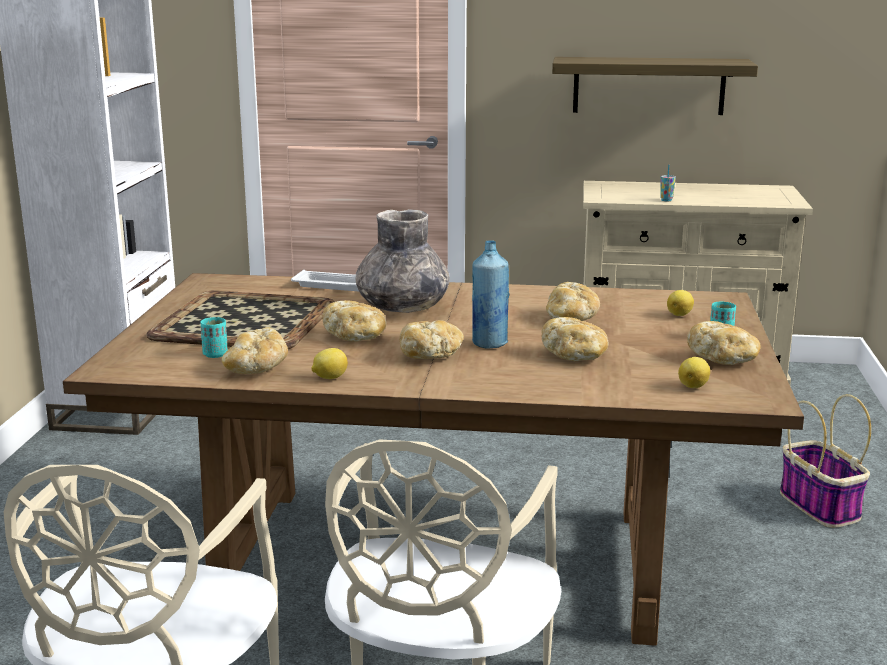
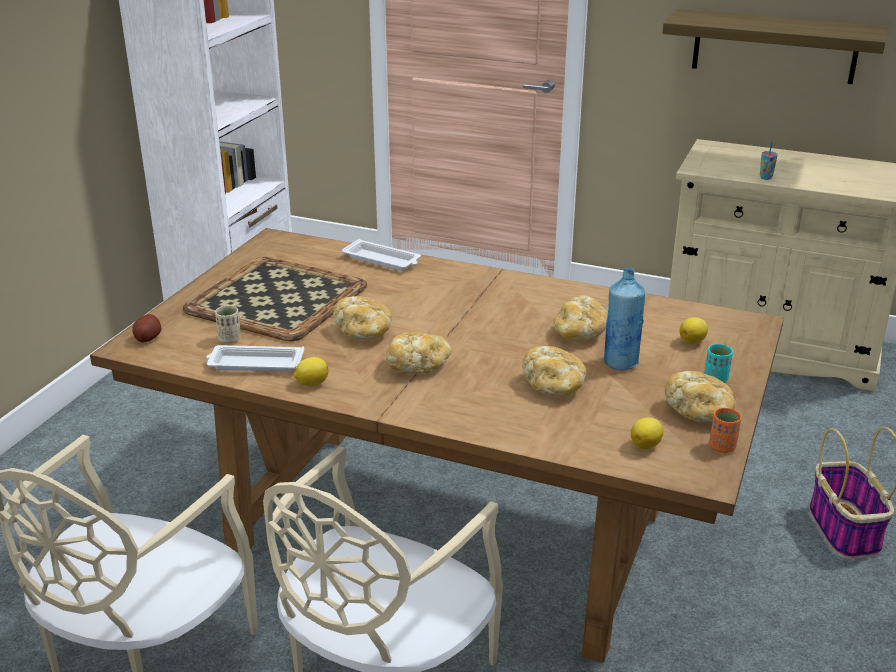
camera: 15 degrees right, 10 degrees up
turquoise cup [200,317,227,358] -> beige cup [215,305,241,343]
bread [222,327,288,374] -> white tray [206,345,305,372]
grey vase [356,209,450,313] -> none
blue bottle [472,240,510,349] -> blue bottle moved to [604,268,645,370]
none -> potato [132,314,161,342]
none -> orange cup [709,408,741,453]

